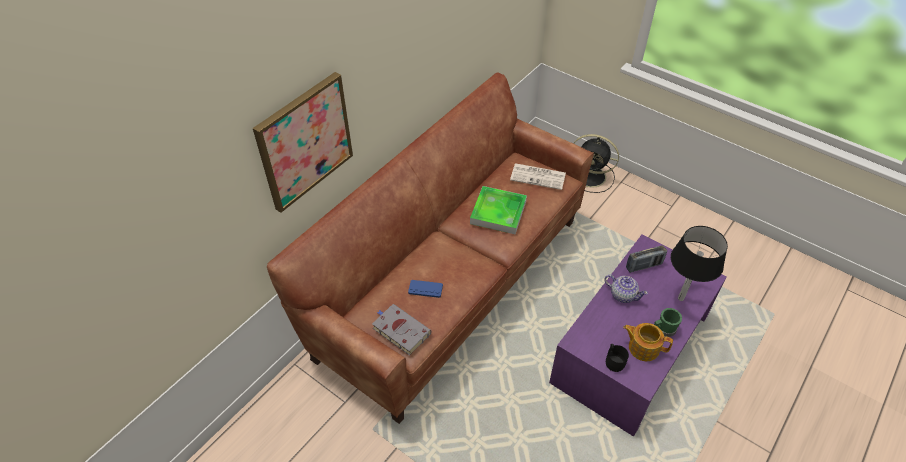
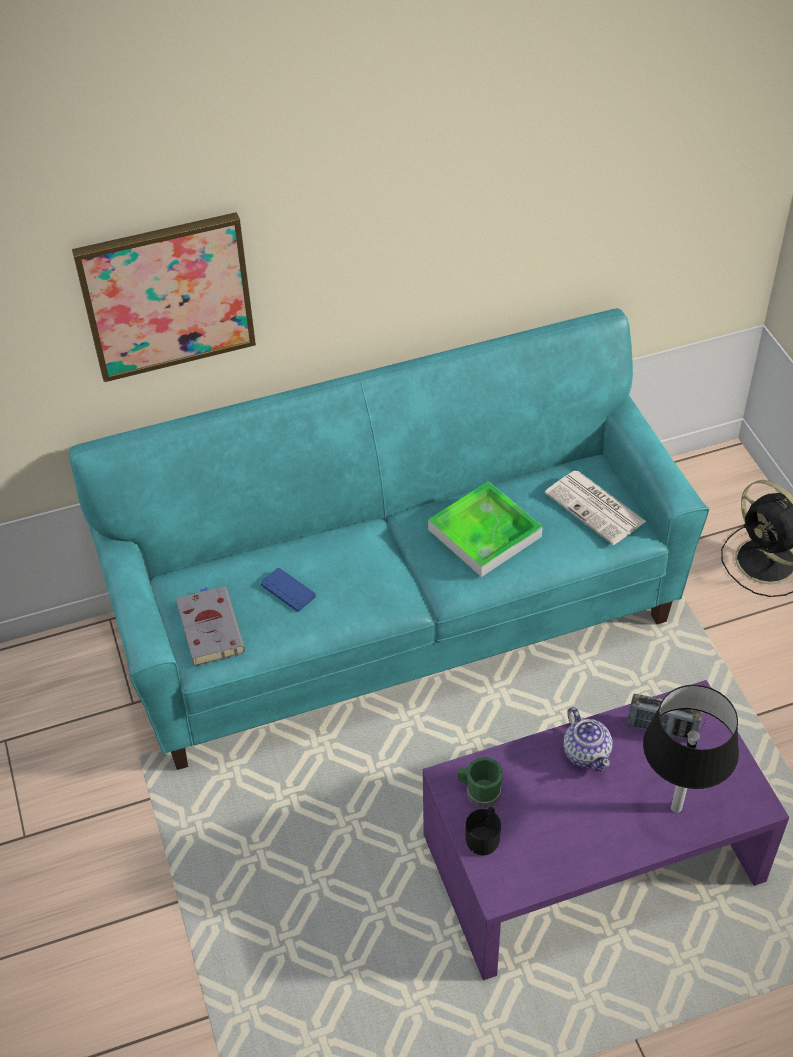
camera: 35 degrees right, 0 degrees up
brown sofa [267,72,594,424] -> turquoise sofa [69,308,709,770]
teapot [623,323,673,361] -> none
green mug [654,308,682,337] -> green mug moved to [458,757,503,808]

